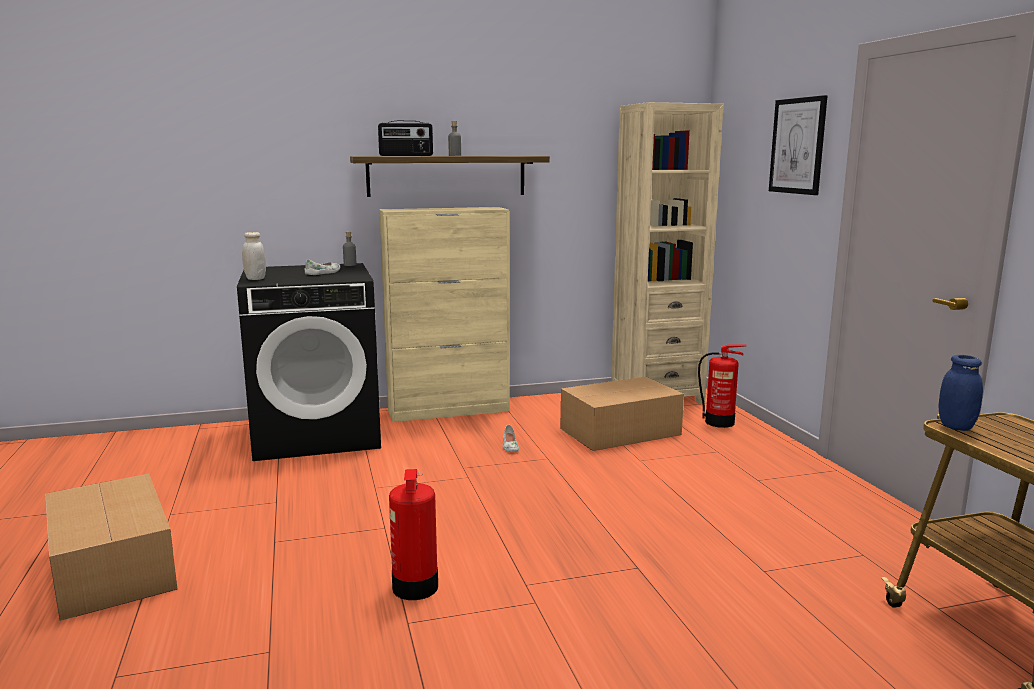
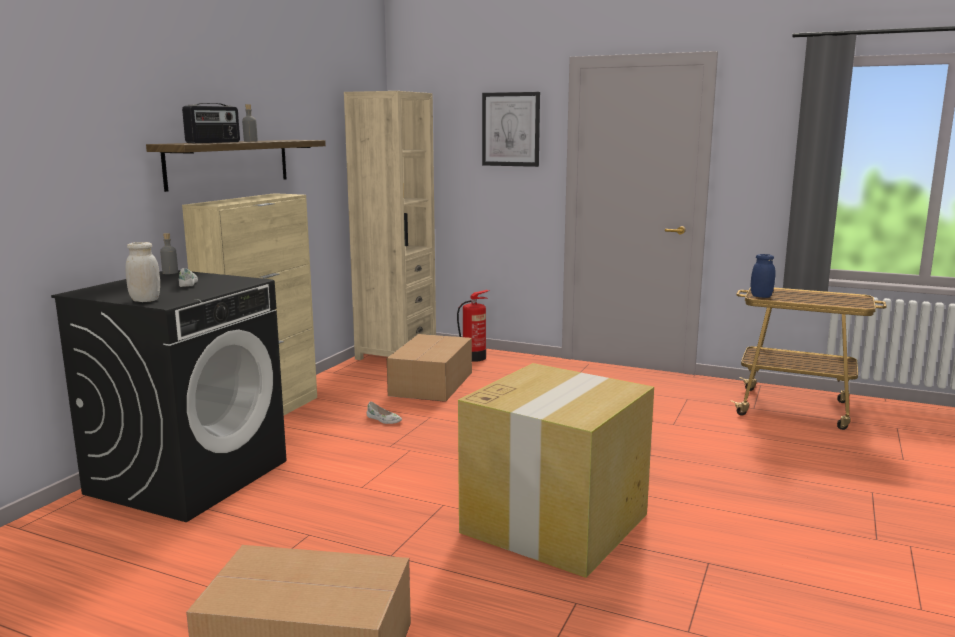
camera: 50 degrees left, 0 degrees up
fire extinguisher [389,469,438,600] -> cardboard box [458,363,654,578]

